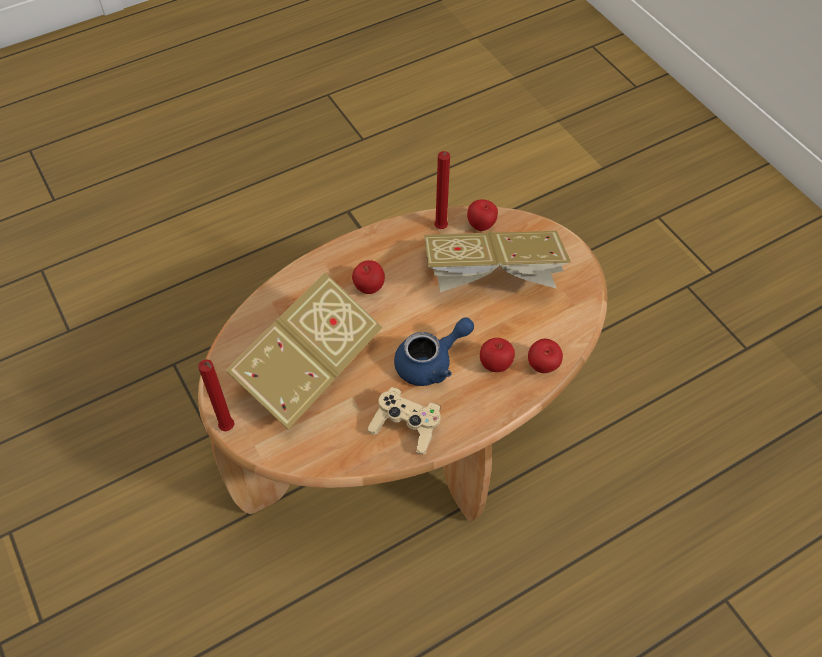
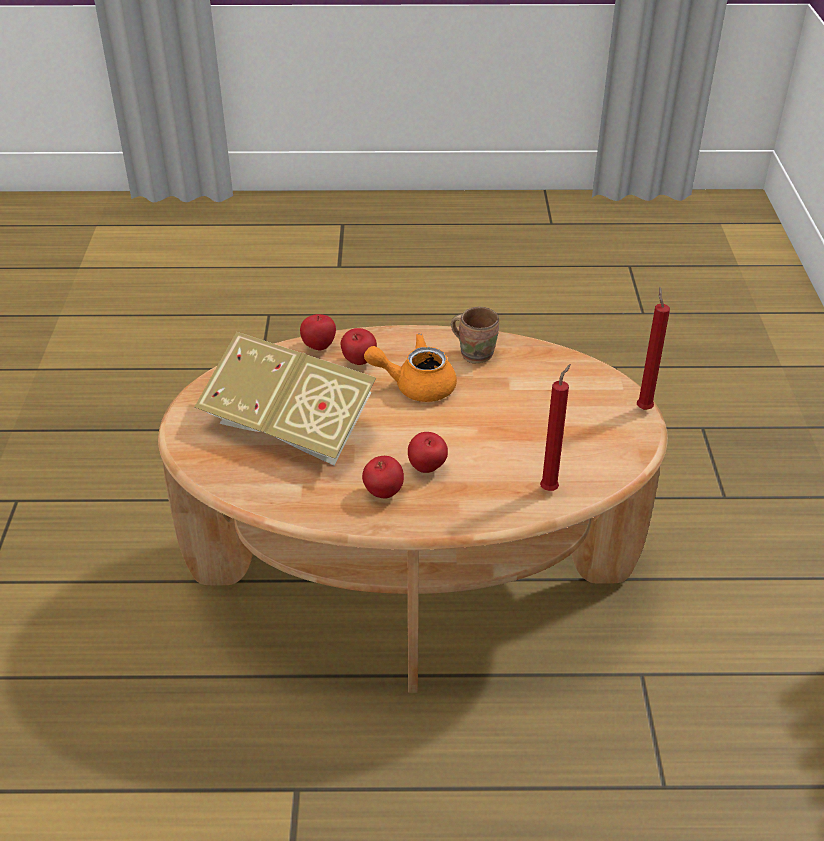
camera: 150 degrees left, 15 degrees down
book [226,272,383,430] -> none
beige game controller [367,387,441,454] -> brown mug [451,307,499,363]
blue teapot [394,317,474,386] -> orange teapot [364,333,457,402]
red candle [434,151,450,229] -> red candle moved to [540,364,571,491]
apple [467,199,498,231] -> apple moved to [362,456,404,499]

